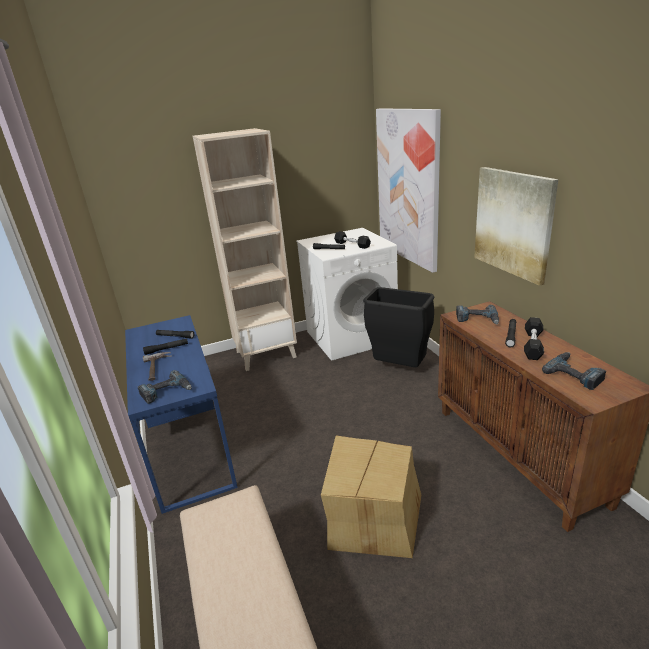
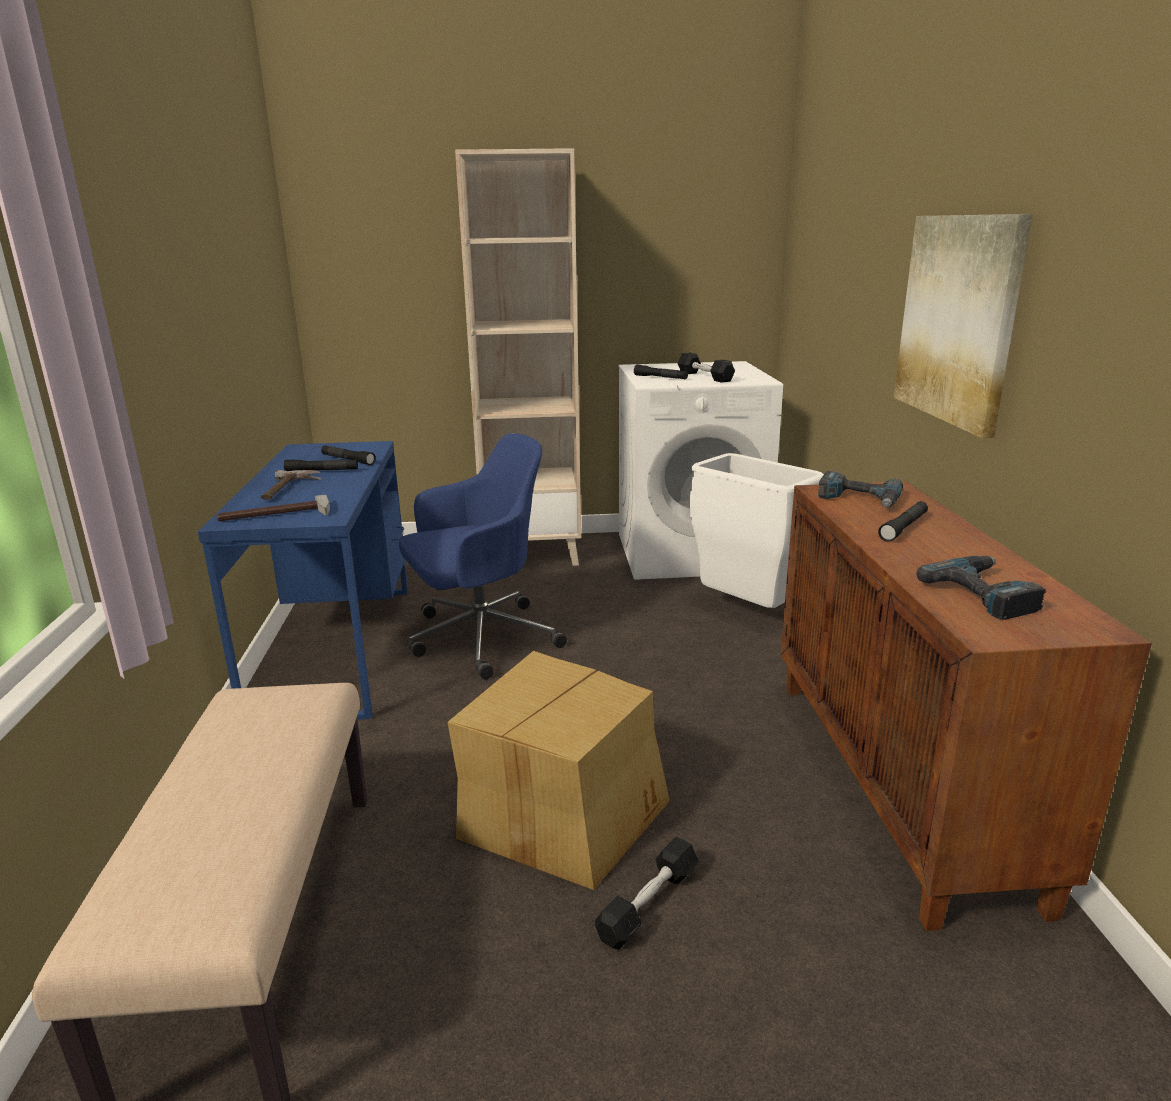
camera: 15 degrees right, 5 degrees down
power drill [138,370,192,404] -> hammer [217,495,330,521]
black trash can [363,287,434,367] -> white trash can [690,453,824,608]
picture [376,108,441,273] -> none
black dumbbell [524,317,544,360] -> black dumbbell moved to [595,837,699,949]
none -> blue office chair [399,433,567,680]

